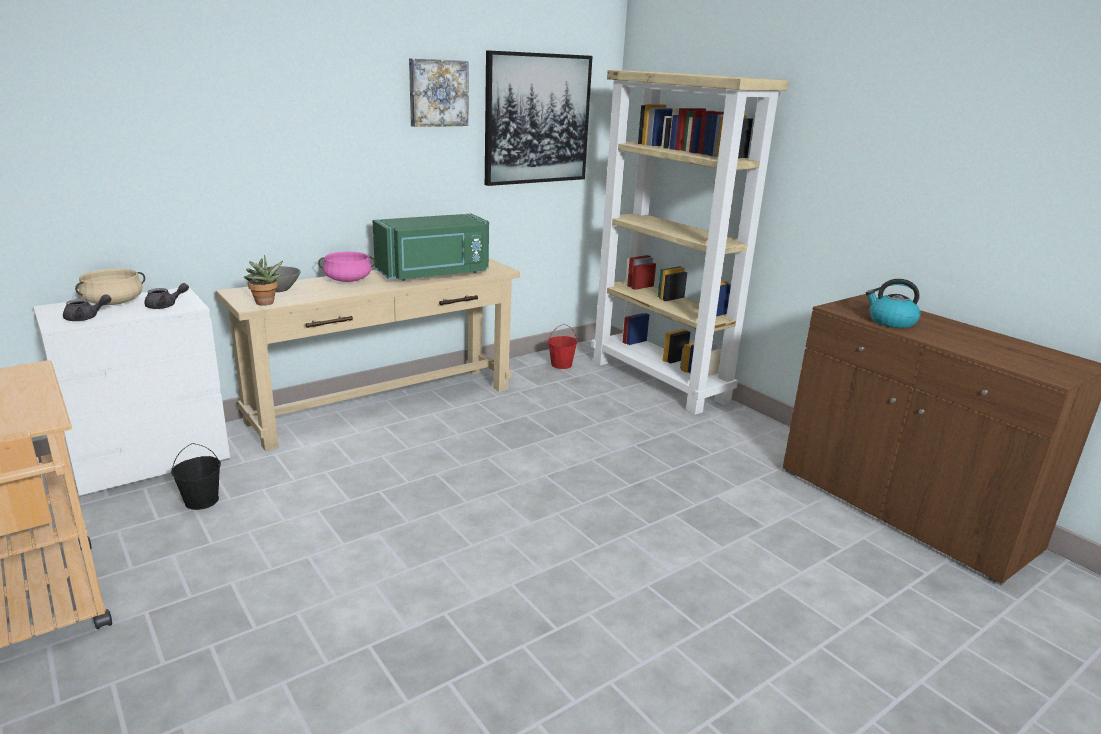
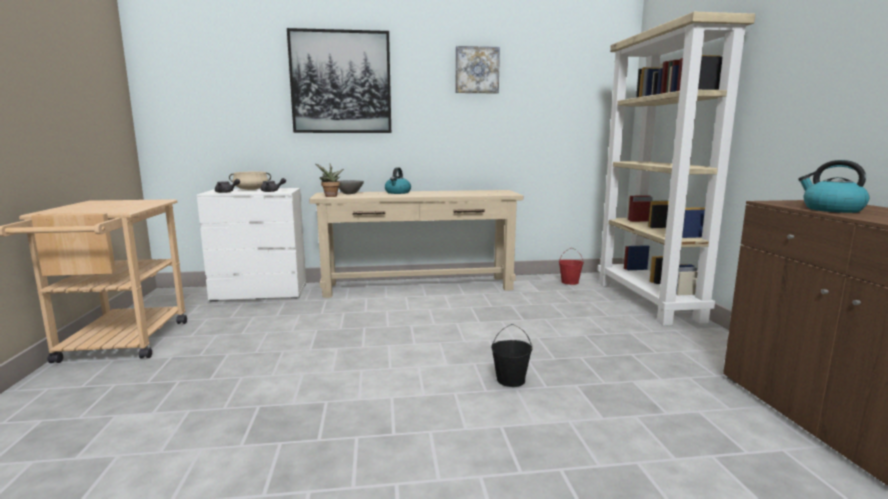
camera: 30 degrees right, 10 degrees down
black bucket [171,443,221,510] -> black bucket moved to [491,324,533,387]
pink cooking pot [318,252,375,282] -> kettle [385,167,411,194]
green microwave [373,214,489,281] -> none
picture [485,50,592,186] -> picture moved to [287,28,391,133]

